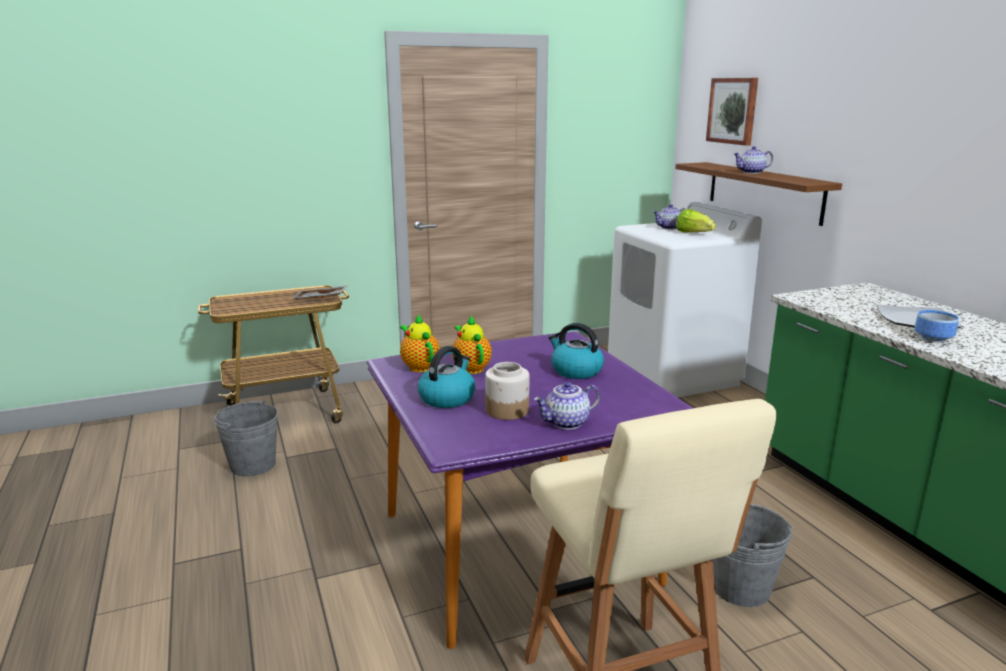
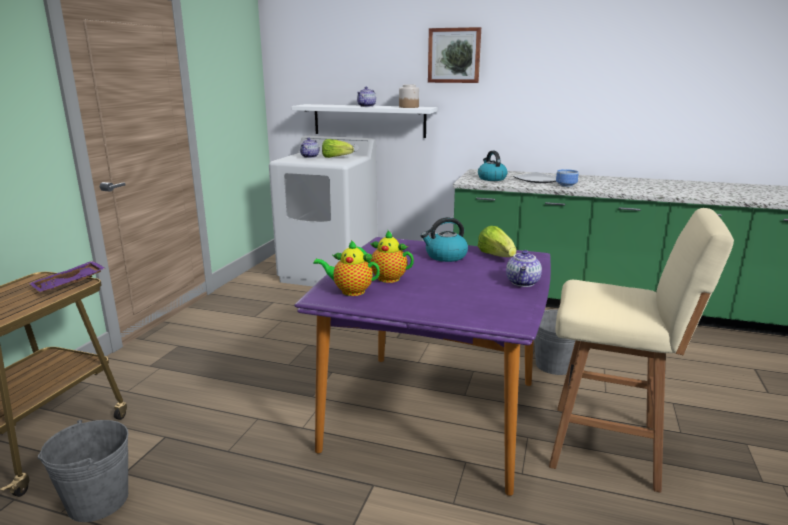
camera: 50 degrees left, 0 degrees up
grey tray [292,285,348,299] -> purple tray [29,261,105,292]
kettle [418,346,475,408] -> kettle moved to [478,151,508,181]
jar [485,362,529,420] -> jar moved to [399,84,419,108]
brown shelf [675,162,842,226] -> white shelf [292,104,438,138]
picture [706,78,758,146] -> picture moved to [428,27,481,83]
none -> lettuce [478,226,516,257]

